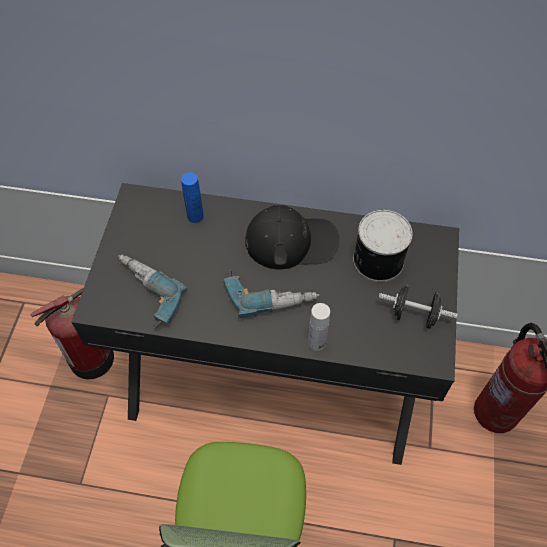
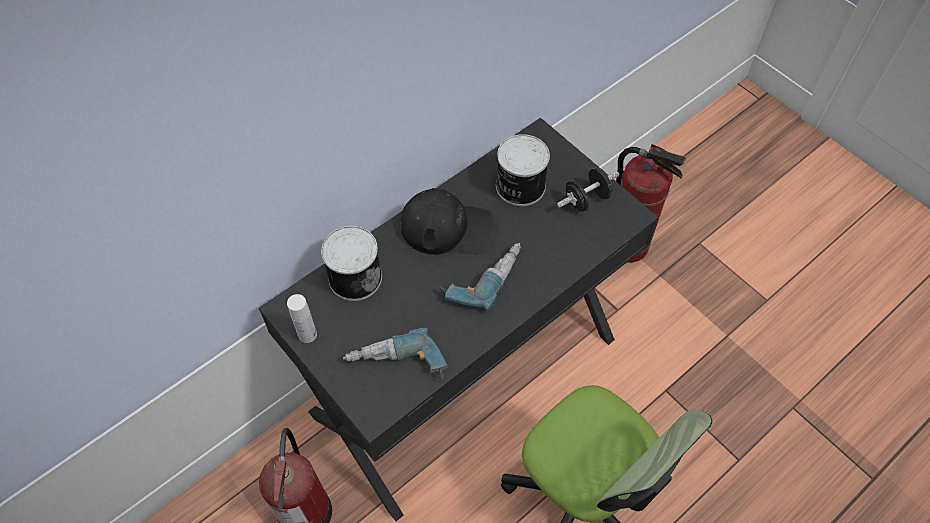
camera: 50 degrees left, 0 degrees up
blue bottle [181,172,204,223] -> can [321,226,382,301]
black cap [245,205,339,269] -> black cap turned 60 degrees clockwise [400,188,497,255]
white bottle [308,303,330,351] -> white bottle moved to [287,294,317,343]

